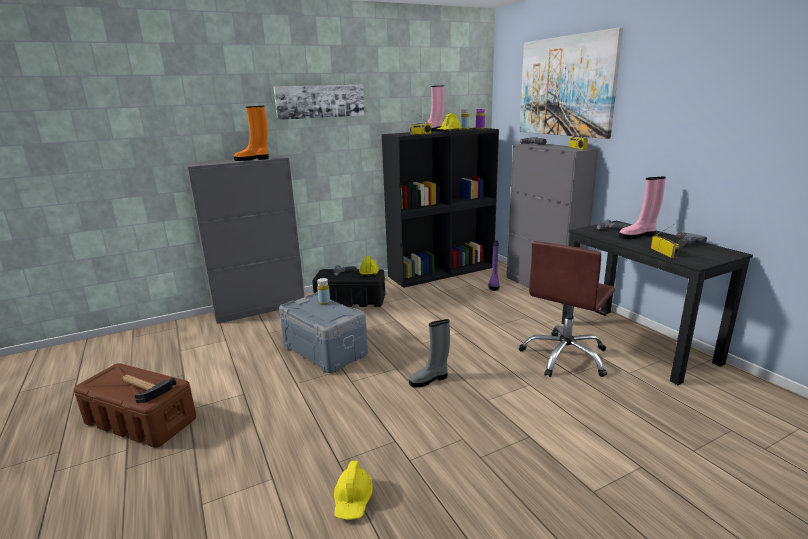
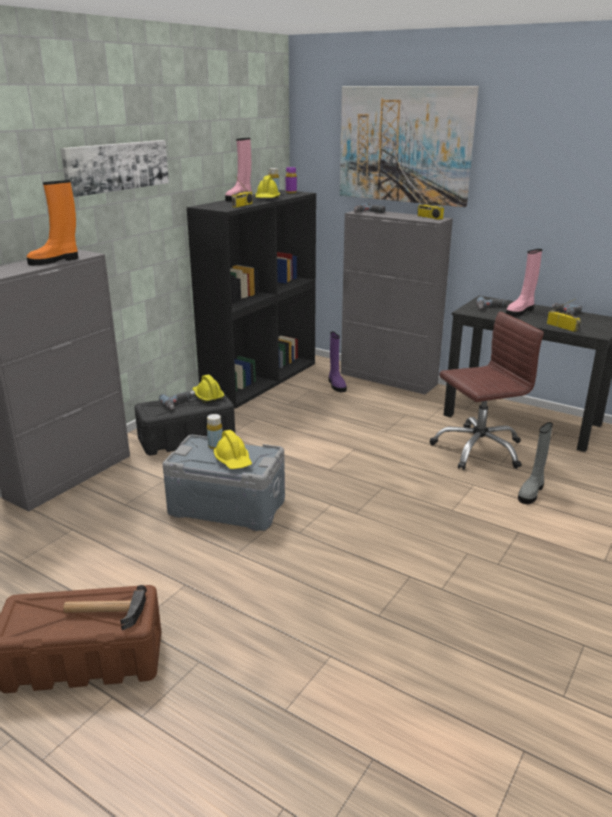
camera: 30 degrees left, 5 degrees up
yellow hard hat [334,461,373,520] -> yellow hard hat moved to [214,430,252,469]
grey boot [409,319,450,388] -> grey boot moved to [518,422,553,504]
brown office chair [519,241,615,377] -> brown office chair turned 120 degrees counterclockwise [430,312,544,470]

